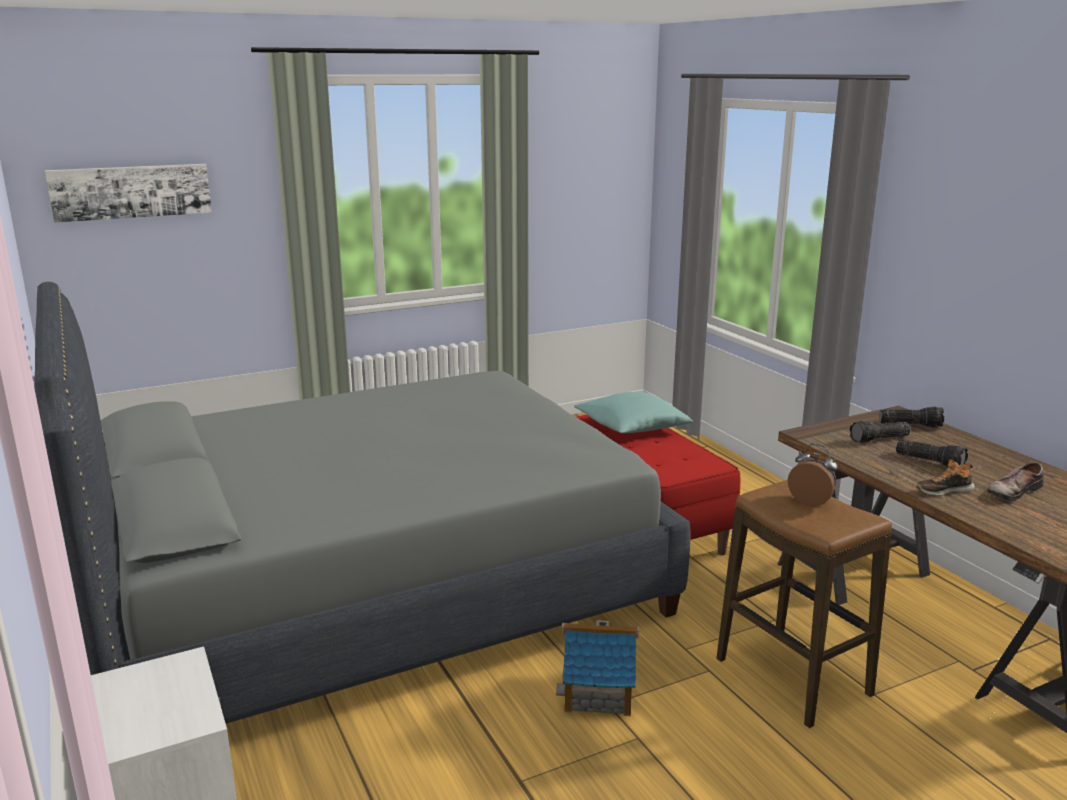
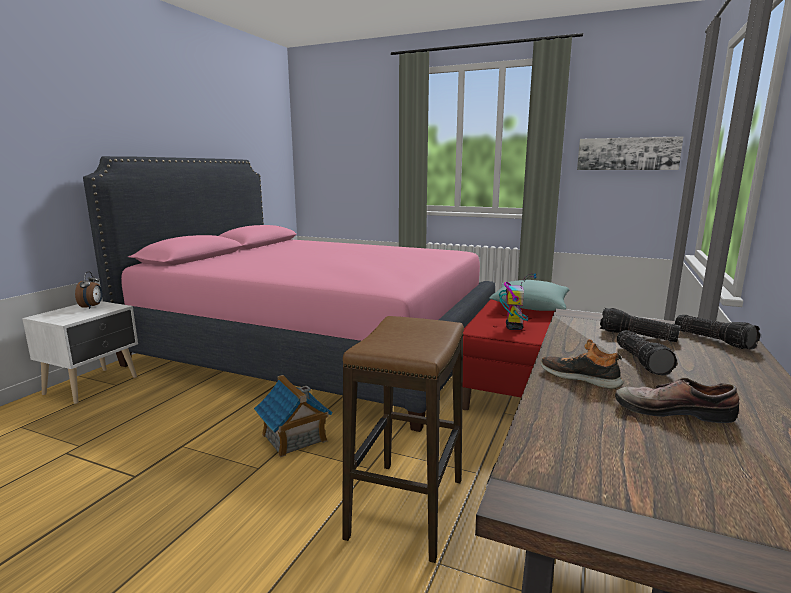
camera: 50 degrees right, 5 degrees down
grey bed [35,282,691,724] -> pink bed [83,156,495,432]
picture [45,164,212,223] -> picture moved to [577,136,684,170]
alarm clock [788,444,838,506] -> alarm clock moved to [75,272,102,309]
none -> toy robot [499,274,536,330]

